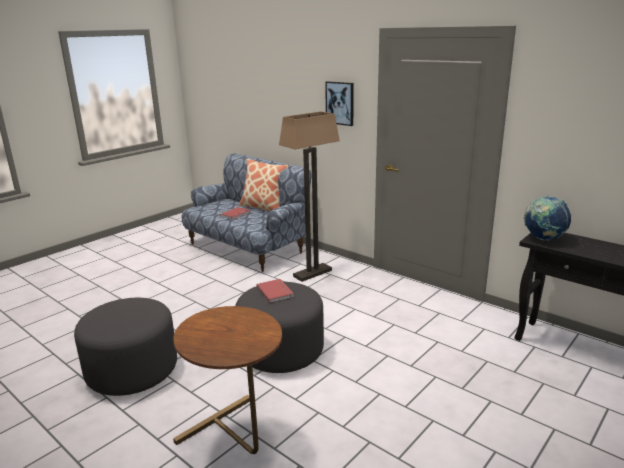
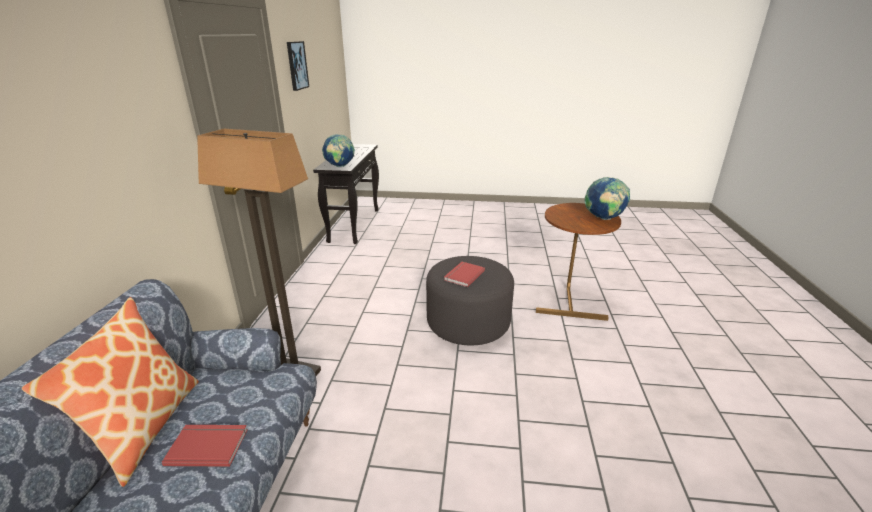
camera: 125 degrees left, 5 degrees up
grey ottoman [74,298,177,396] -> none
picture [325,81,354,126] -> picture moved to [287,41,309,91]
none -> globe [584,177,630,220]

